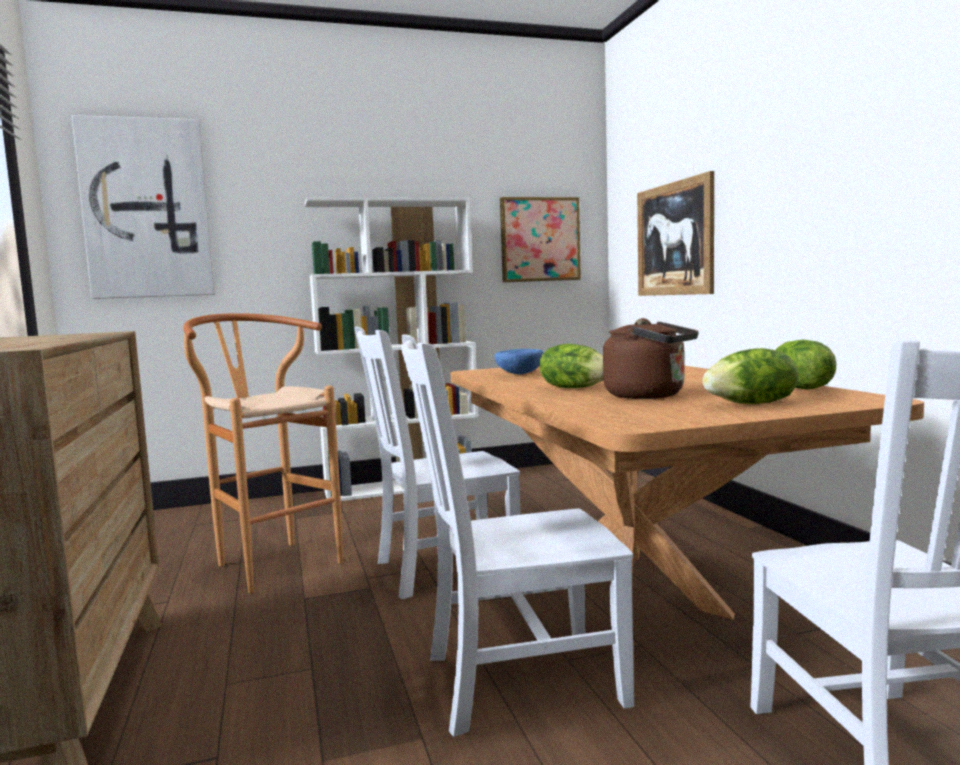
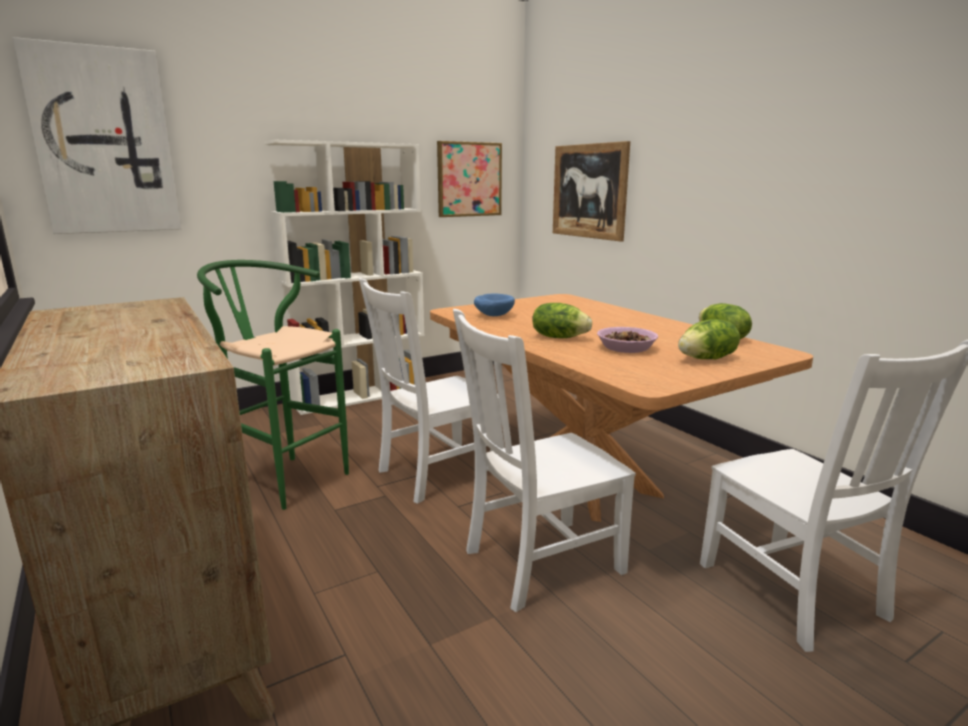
camera: 15 degrees left, 10 degrees up
brown stool [183,313,343,594] -> green stool [197,260,349,510]
brown kettle [603,318,698,399] -> bowl [597,327,658,353]

